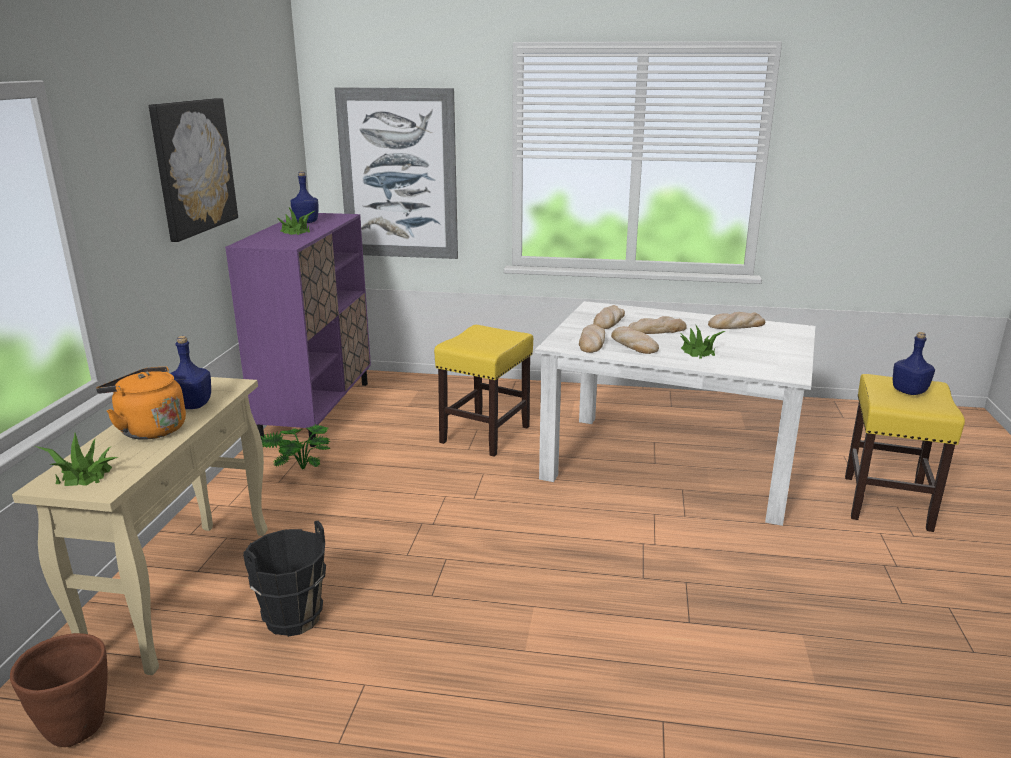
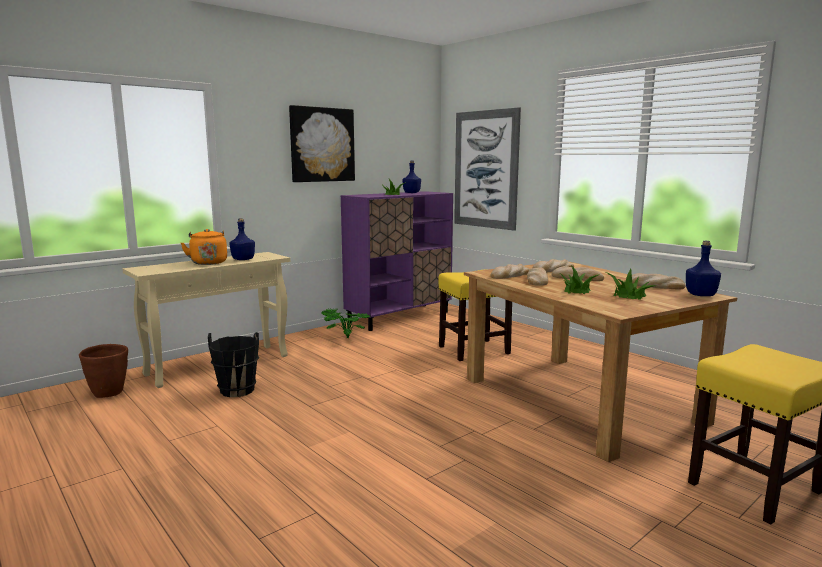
camera: 40 degrees right, 10 degrees down
potted plant [35,433,118,486] -> potted plant moved to [606,268,655,300]
white dining table [535,301,816,526] -> brown dining table [464,262,737,462]
blue bottle [893,332,935,395] -> blue bottle moved to [686,241,721,296]

